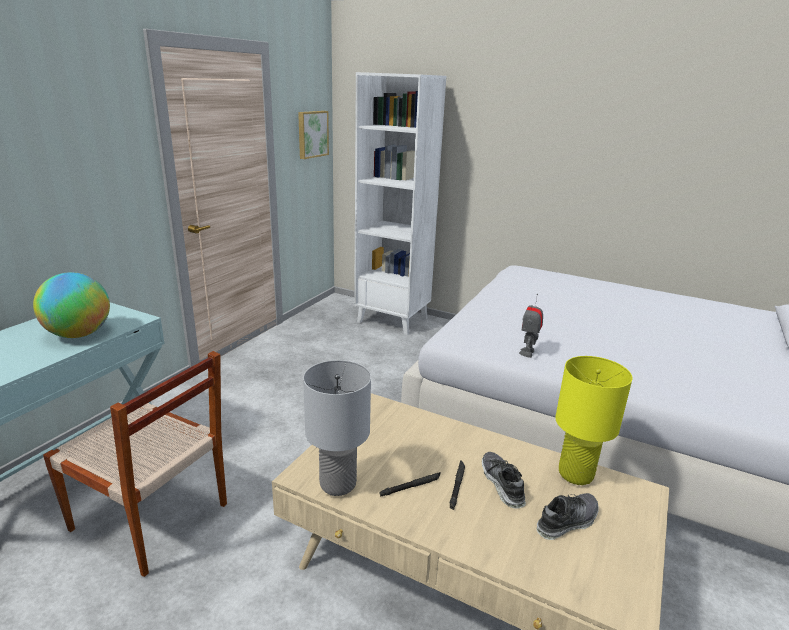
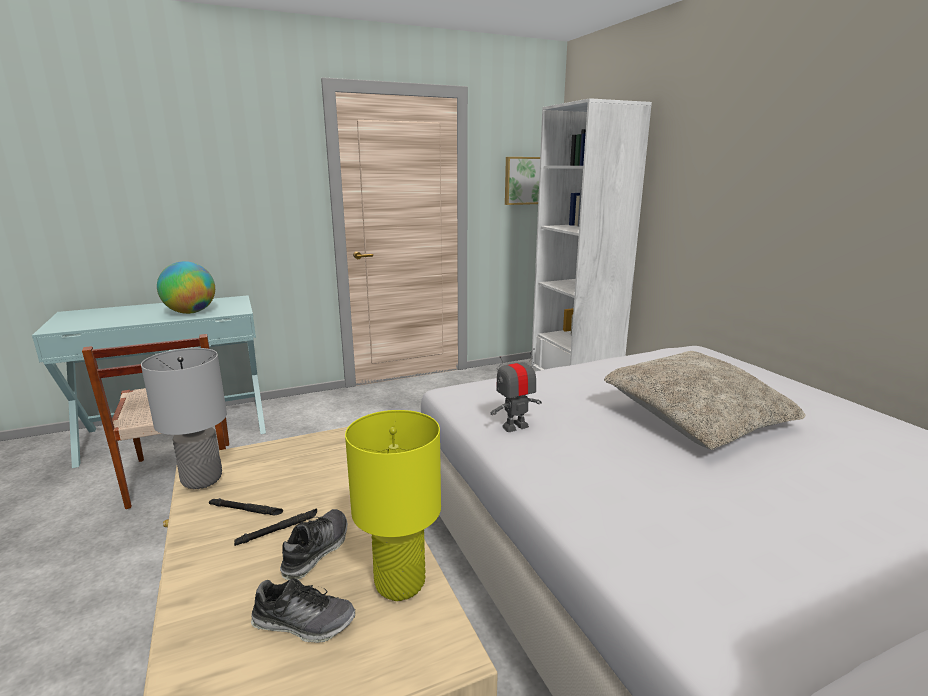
camera: 40 degrees right, 5 degrees down
none -> beige pillow [604,351,806,450]

